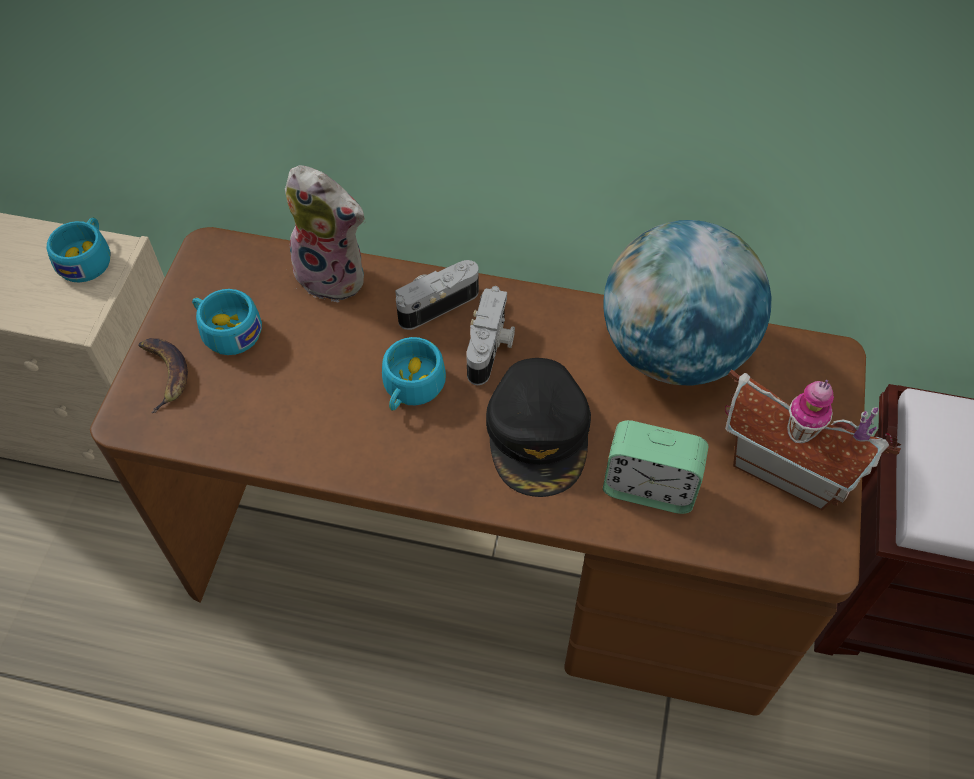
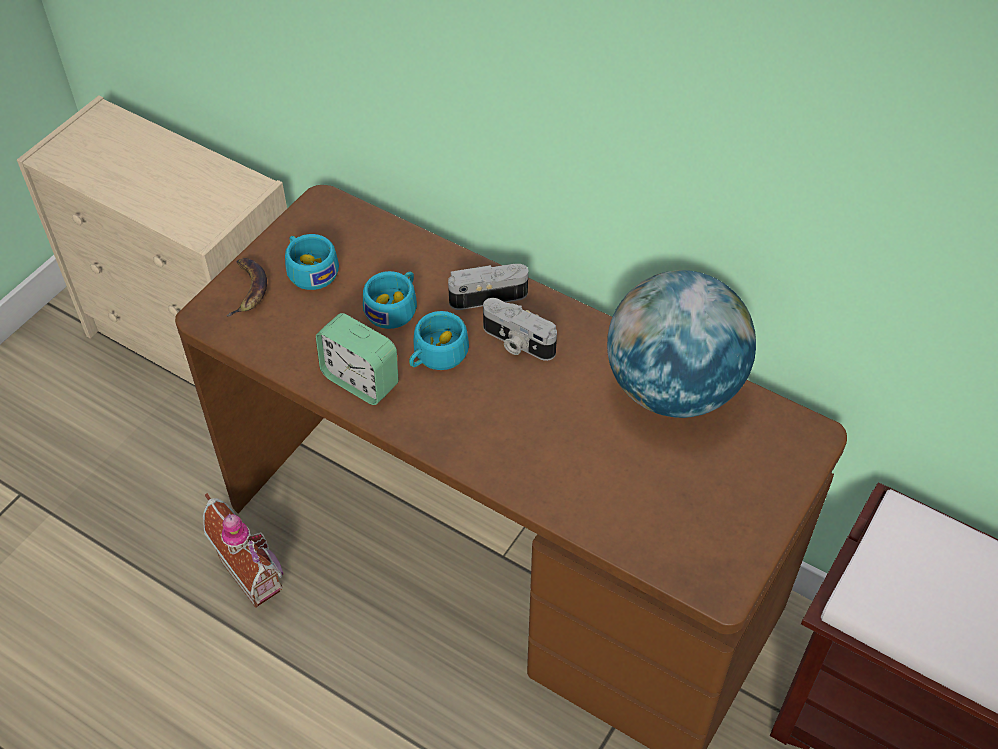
camera: 20 degrees right, 5 degrees down
turquoise cup [46,217,110,282] -> turquoise cup moved to [363,271,417,329]
plush toy [285,165,365,302] -> none
camera [466,286,515,385] -> camera turned 90 degrees clockwise [483,298,557,361]
black cap [486,358,591,497] -> none
alarm clock [603,420,709,514] -> alarm clock moved to [316,313,399,405]
toy house [724,369,901,510] -> toy house moved to [203,493,284,608]

